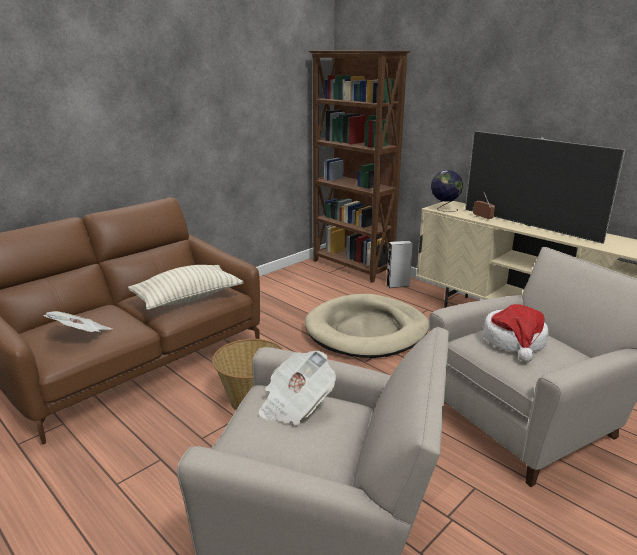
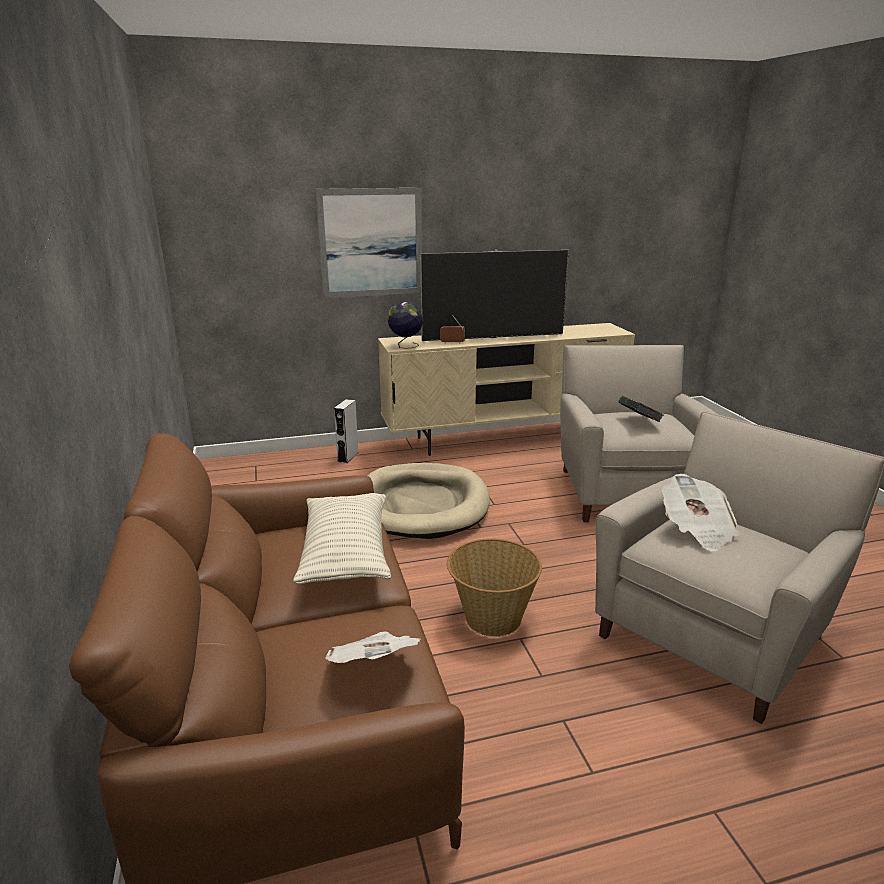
camera: 60 degrees left, 0 degrees up
brown bookcase [309,51,410,283] -> none
hat [483,304,548,362] -> book [618,395,664,422]
none -> picture [315,188,422,298]

